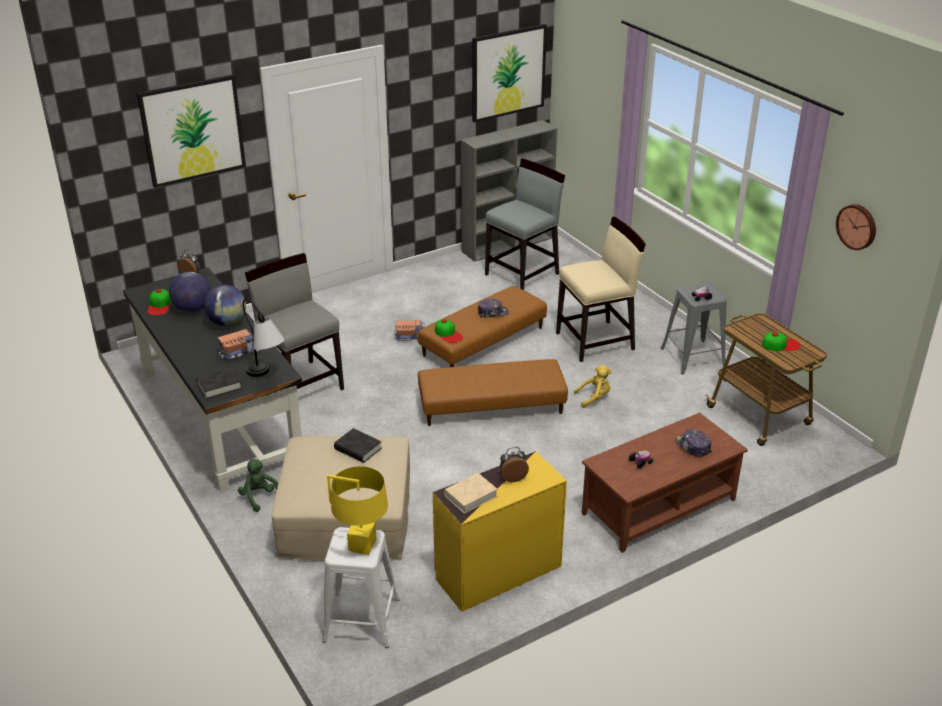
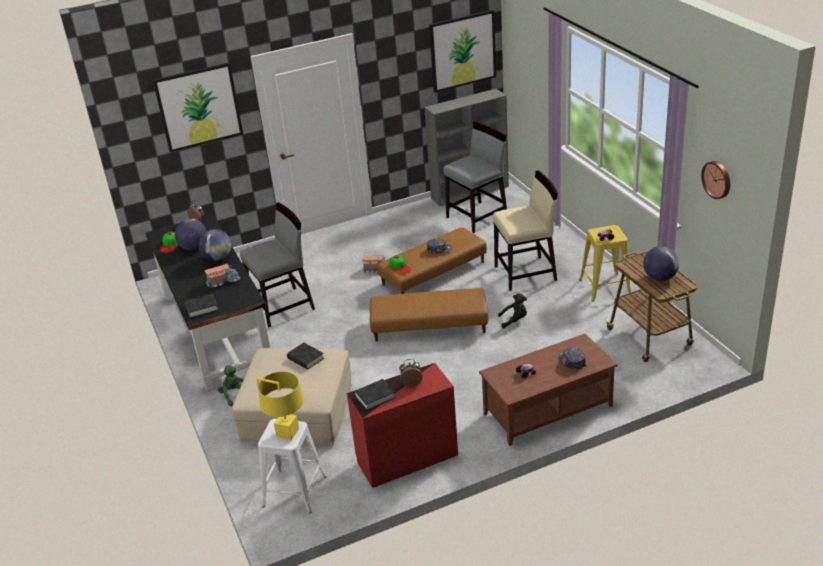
camera: 10 degrees right, 0 degrees up
table lamp [243,298,285,377] -> none
grey chair [245,253,344,390] -> grey chair turned 90 degrees clockwise [240,202,315,327]
yellow dresser [433,451,567,612] -> red dresser [347,363,458,488]
beige book [444,473,498,514] -> black book [354,379,396,410]
yellow plush toy [574,365,612,408] -> black plush toy [498,294,527,328]
grey stool [660,283,727,374] -> yellow stool [579,225,631,302]
cap [762,332,801,351] -> globe [643,246,679,281]

